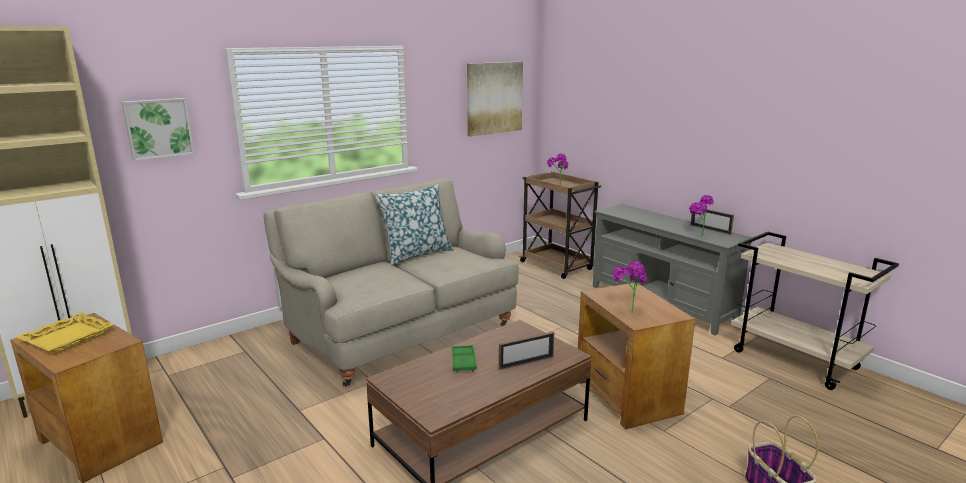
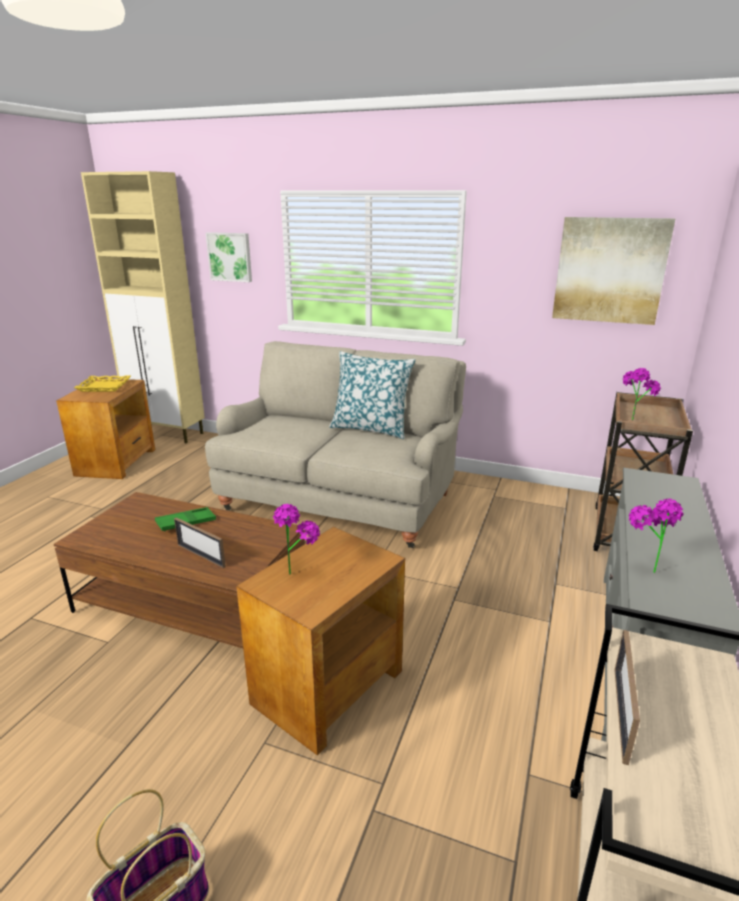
camera: 60 degrees right, 5 degrees up
picture frame [690,209,734,235] -> picture frame moved to [614,630,640,765]

